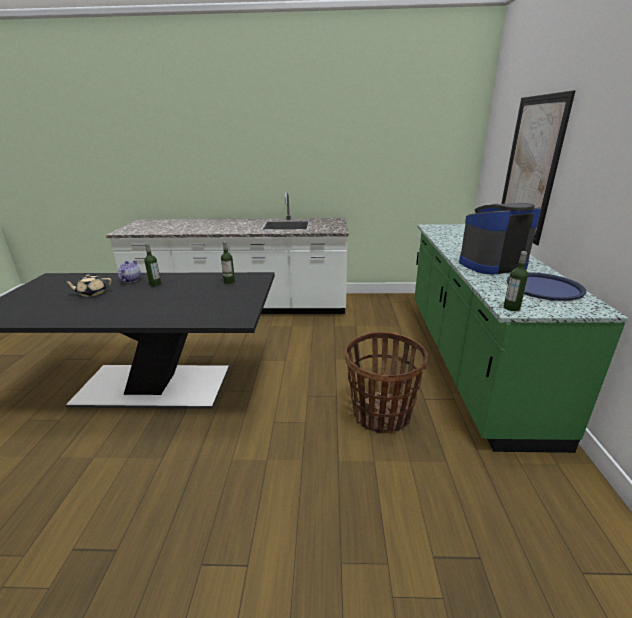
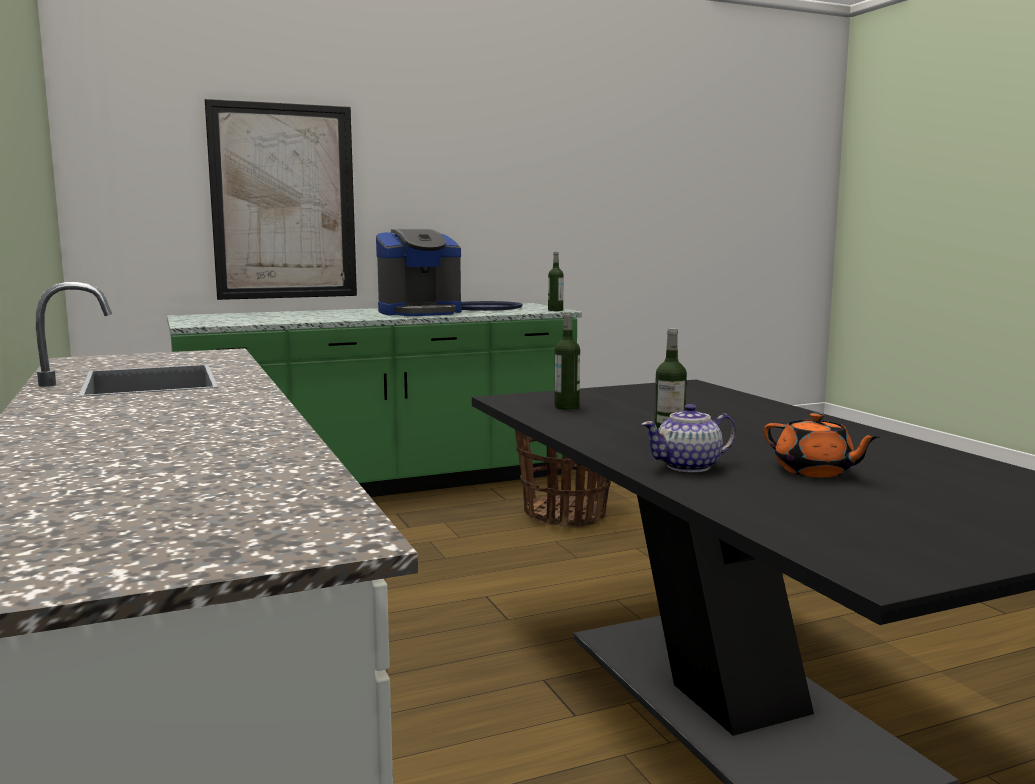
camera: 115 degrees left, 15 degrees down
beige teapot [64,274,112,297] -> orange teapot [764,413,881,477]
coffee machine [459,203,541,275] -> coffee machine turned 75 degrees counterclockwise [376,229,462,316]

